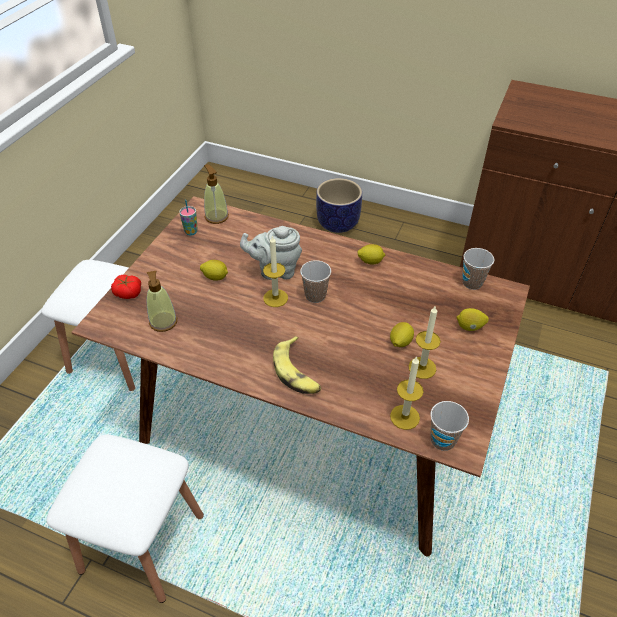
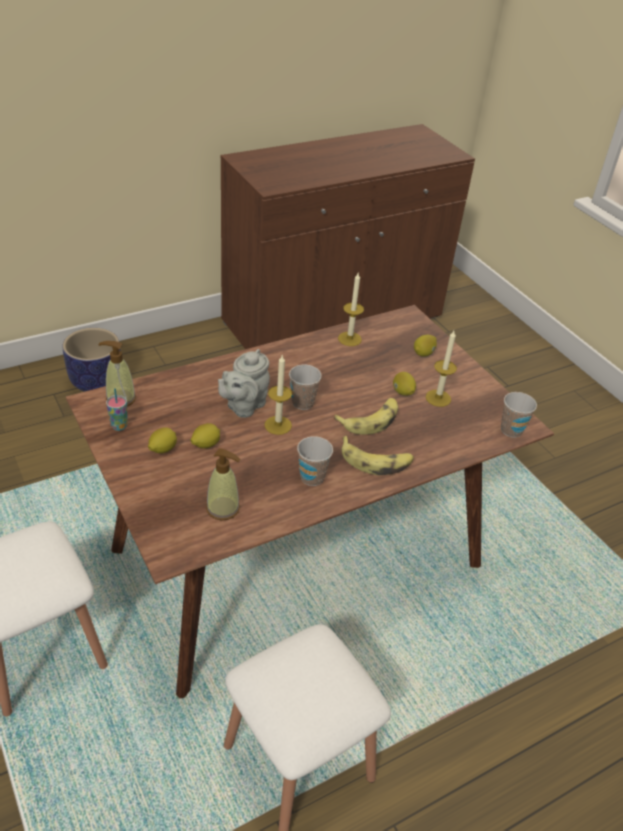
camera: 55 degrees left, 5 degrees down
tomato [111,275,141,299] -> none
lemon [357,244,385,265] -> lemon moved to [148,427,177,453]
candle [390,356,424,430] -> candle moved to [338,273,364,346]
cup [462,248,494,290] -> cup moved to [297,436,333,486]
none -> banana [334,398,398,435]

